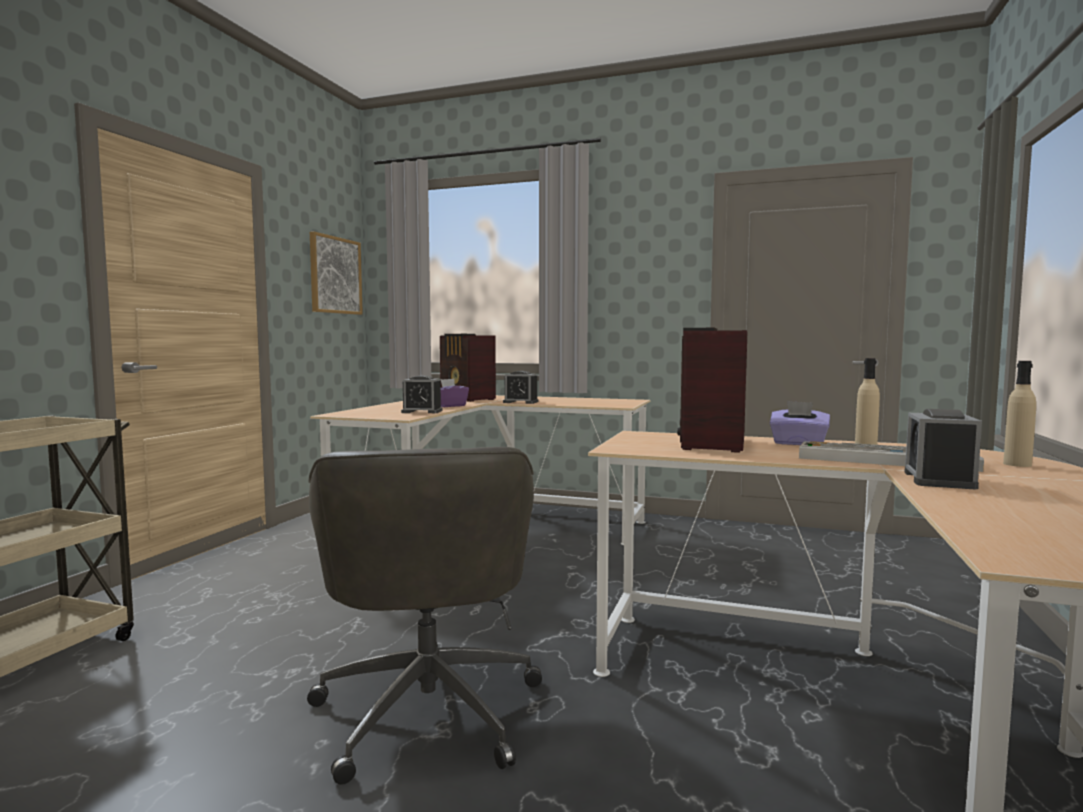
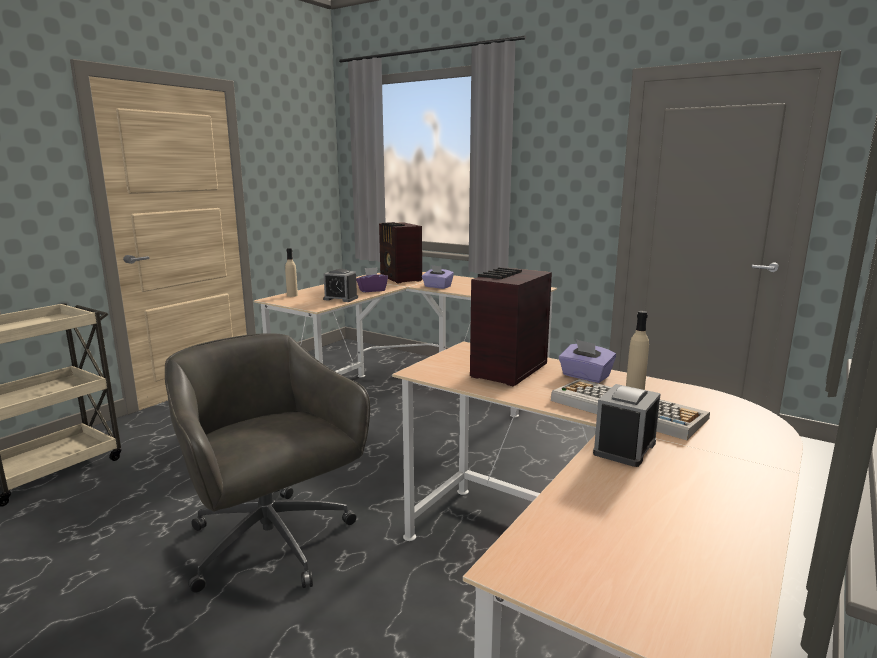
camera: 15 degrees right, 10 degrees up
grey office chair [307,447,542,785] -> grey office chair turned 135 degrees clockwise [165,334,370,593]
picture [310,231,363,315] -> none
alarm clock [503,371,539,404] -> purple tissue box [422,265,454,289]
beige bottle [1003,361,1036,467] -> beige bottle moved to [285,248,298,297]

